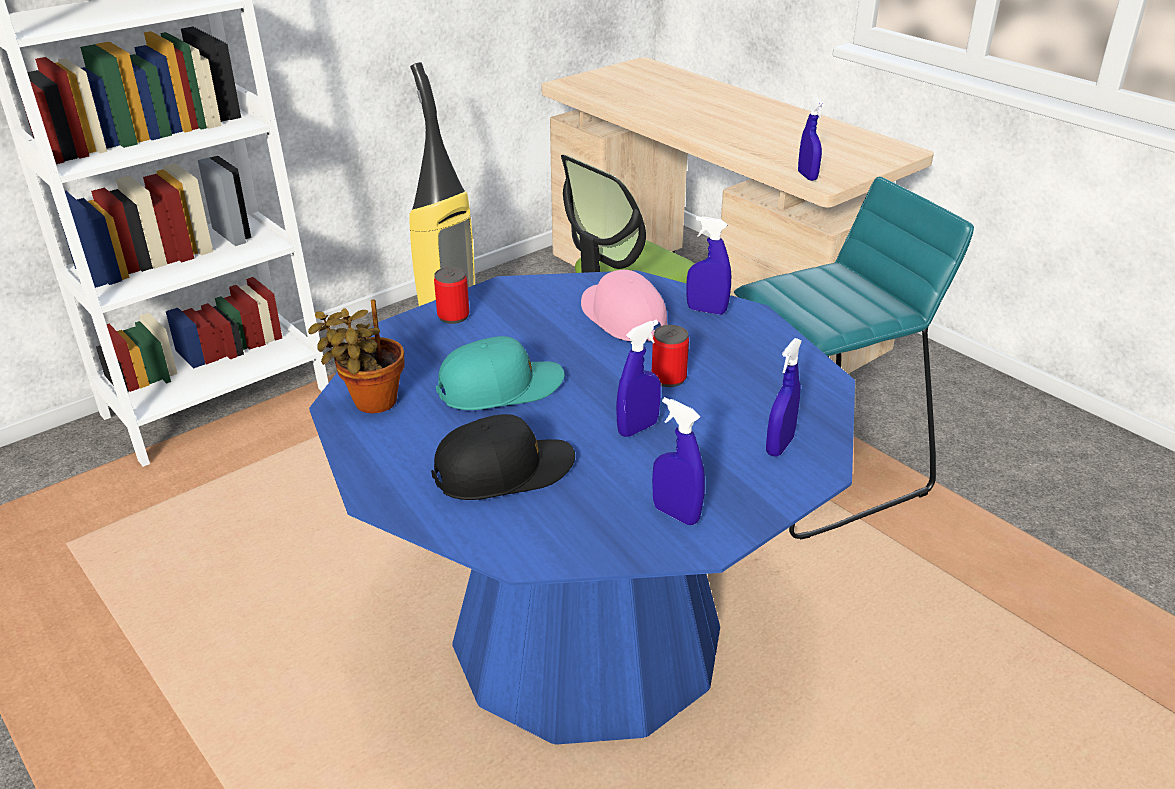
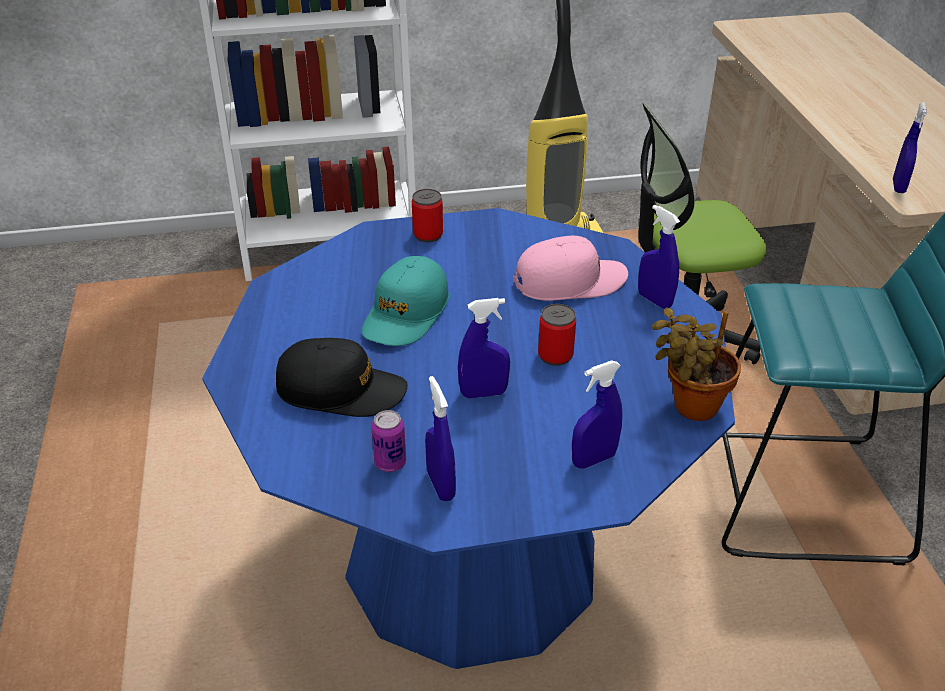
camera: 30 degrees right, 5 degrees up
potted plant [308,299,405,413] -> potted plant moved to [652,308,741,421]
turquoise cap [436,336,564,410] -> turquoise cap turned 105 degrees clockwise [362,256,449,346]
pink cap [581,270,667,341] -> pink cap turned 75 degrees clockwise [513,236,628,301]
none -> can [371,410,406,472]

